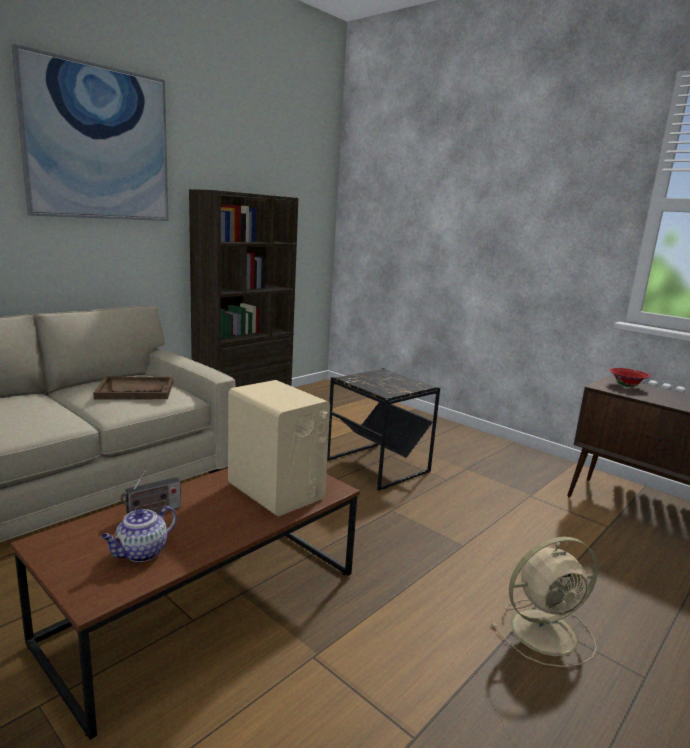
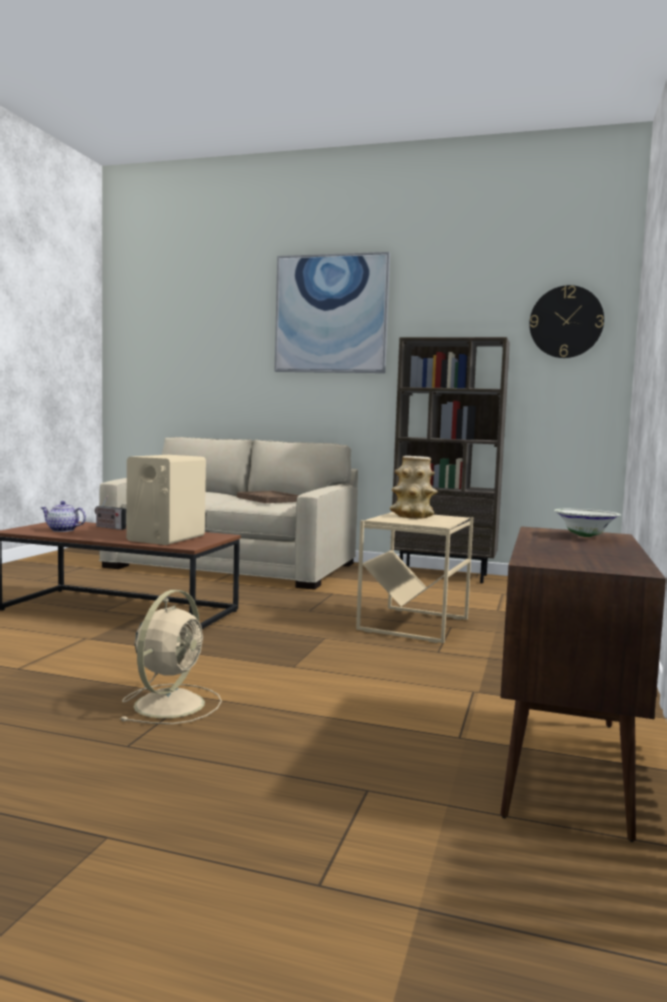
camera: 65 degrees right, 10 degrees down
black side table [327,368,440,491] -> beige side table [356,512,473,643]
beige fan [491,537,598,667] -> beige fan turned 120 degrees counterclockwise [121,590,222,724]
red bowl [609,368,650,387] -> white bowl [554,509,621,537]
none -> vase [390,456,438,518]
none -> wall clock [529,285,604,358]

